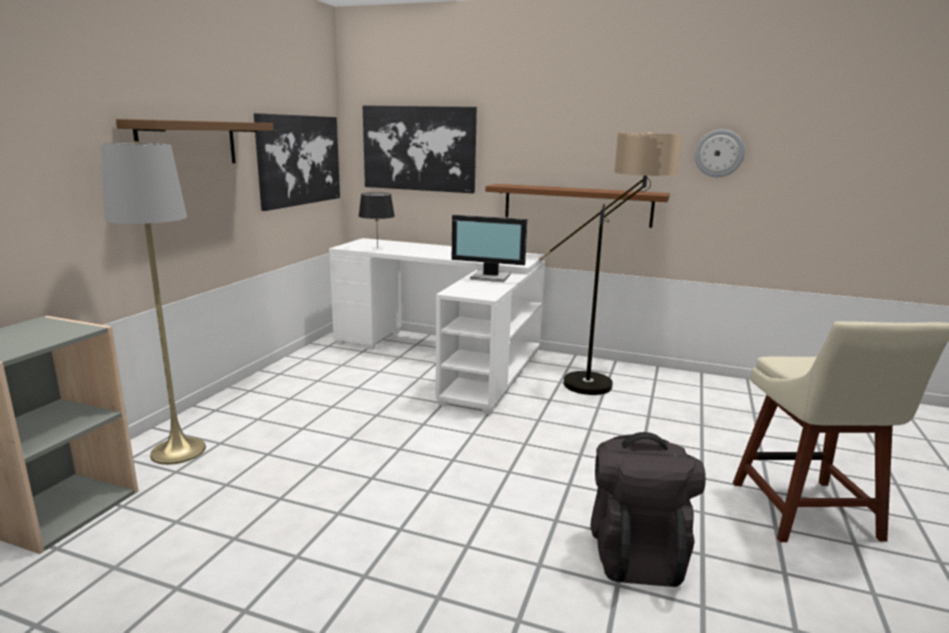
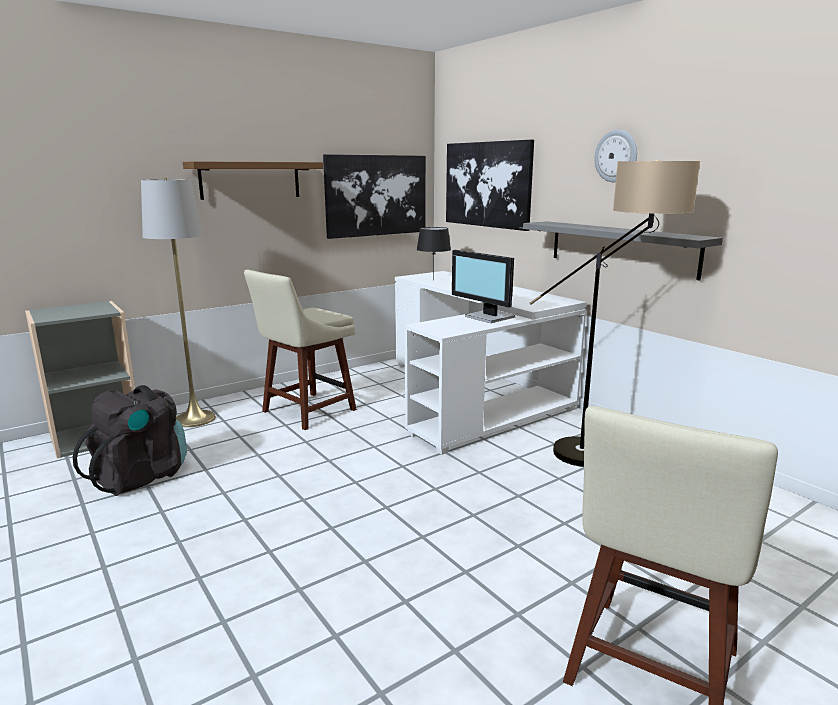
camera: 35 degrees right, 0 degrees up
brown shelf [485,184,670,228] -> grey shelf [523,221,723,281]
black backpack [590,432,706,587] -> black backpack moved to [73,385,187,496]
wall clock [695,129,745,177] -> wall clock moved to [595,129,637,182]
none -> beige stool [244,270,357,430]

